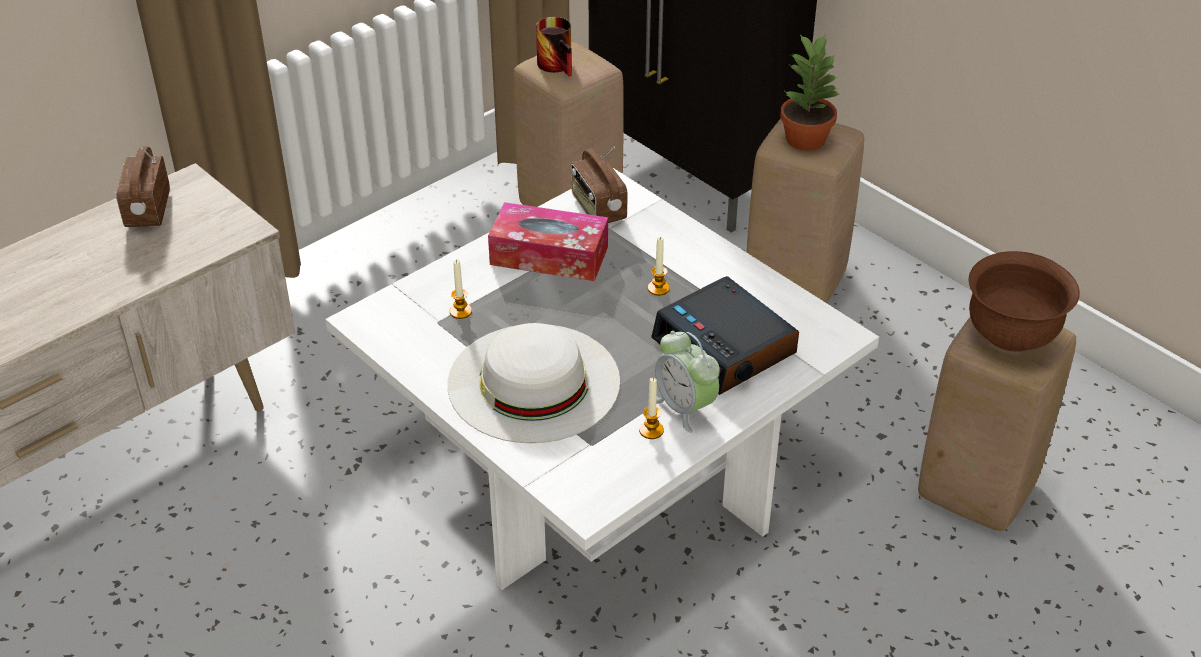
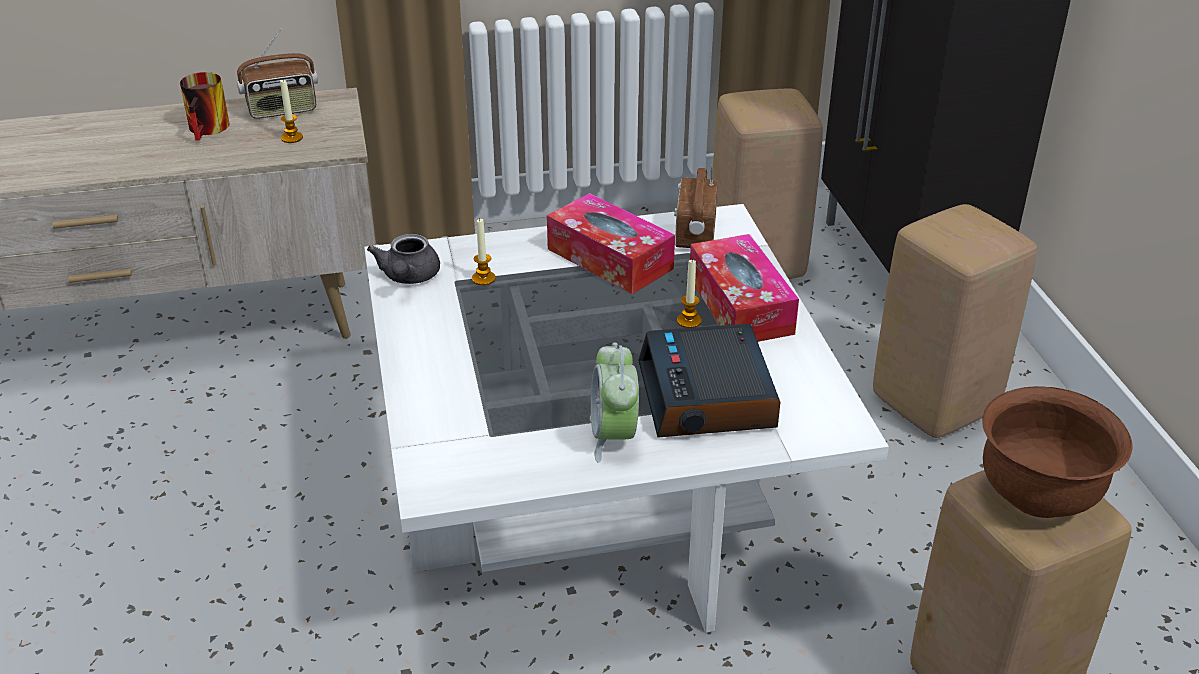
camera: 30 degrees right, 5 degrees down
radio [115,146,170,227] -> radio turned 135 degrees counterclockwise [237,29,318,119]
white hat [448,323,620,443] -> none
mug [536,17,572,76] -> mug moved to [180,72,230,141]
candle [639,378,664,439] -> candle moved to [280,80,303,143]
potted plant [781,34,840,151] -> none
none -> grey teapot [367,234,440,284]
none -> tissue box [690,234,799,342]

